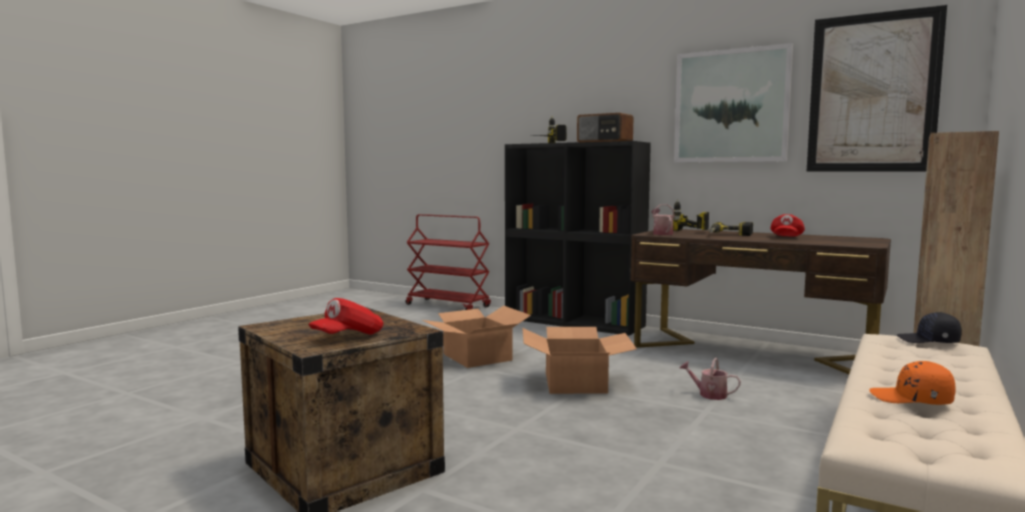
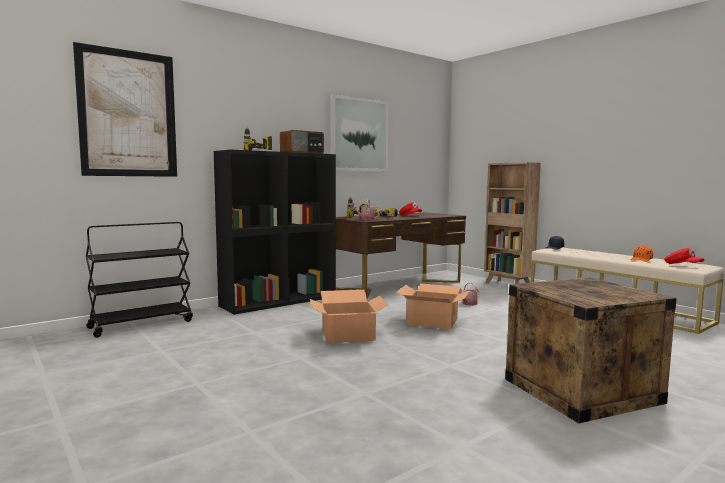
camera: 70 degrees left, 0 degrees up
red cap [308,298,384,334] -> red cap moved to [664,248,705,264]
red cart [406,214,491,310] -> black cart [86,222,193,338]
picture [807,5,947,172] -> picture moved to [73,42,177,177]

